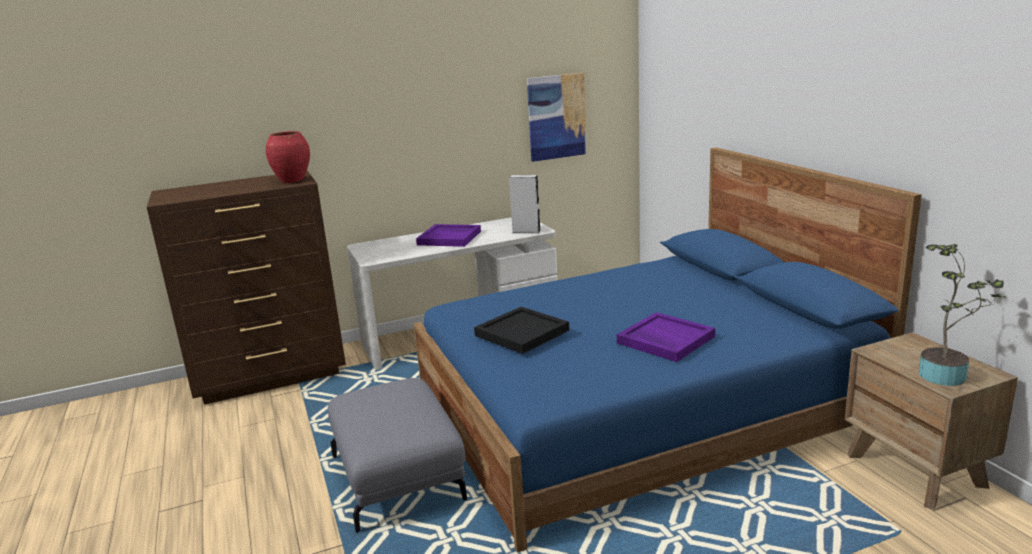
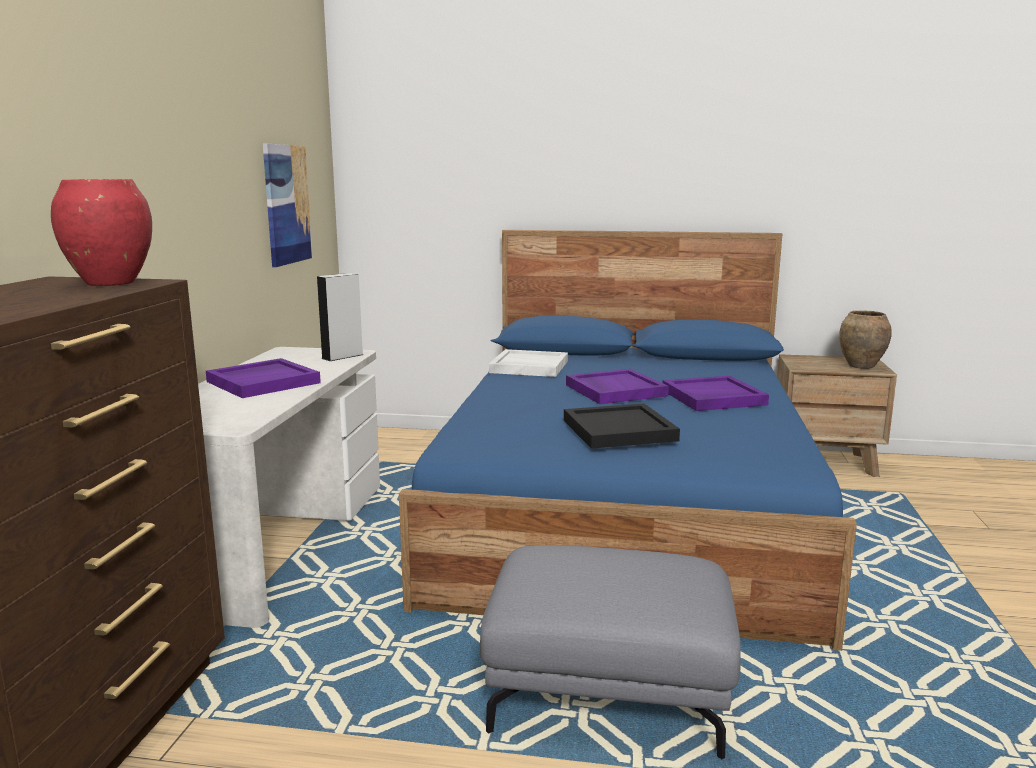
camera: 60 degrees left, 5 degrees down
potted plant [919,244,1008,386] -> brown vase [839,310,892,369]
none -> white tray [489,349,568,377]
none -> purple tray [566,369,669,404]

